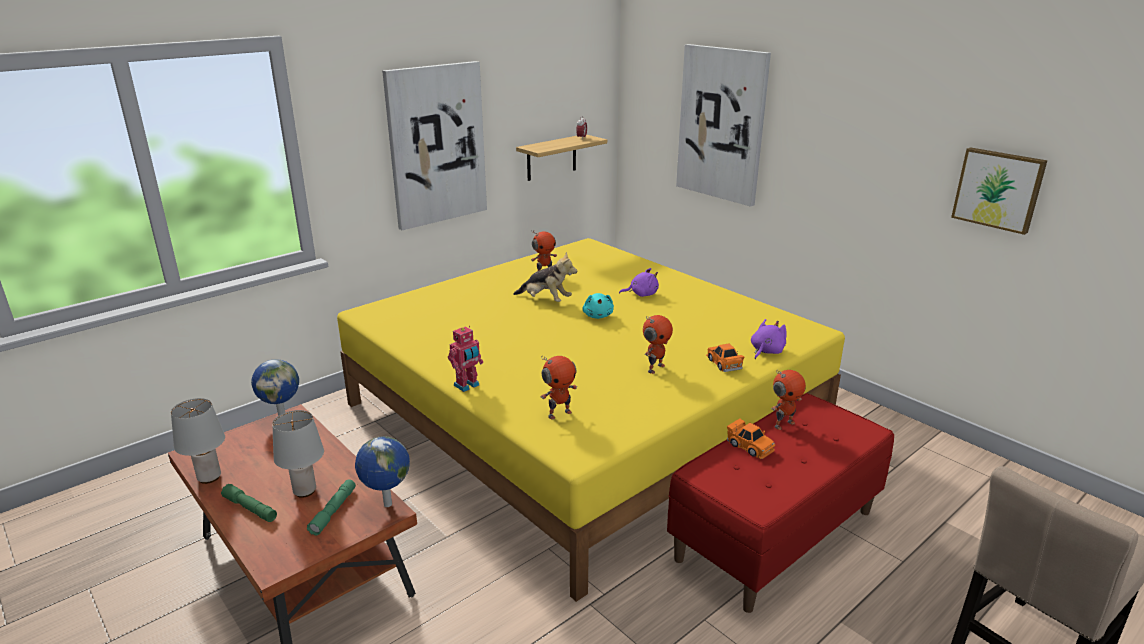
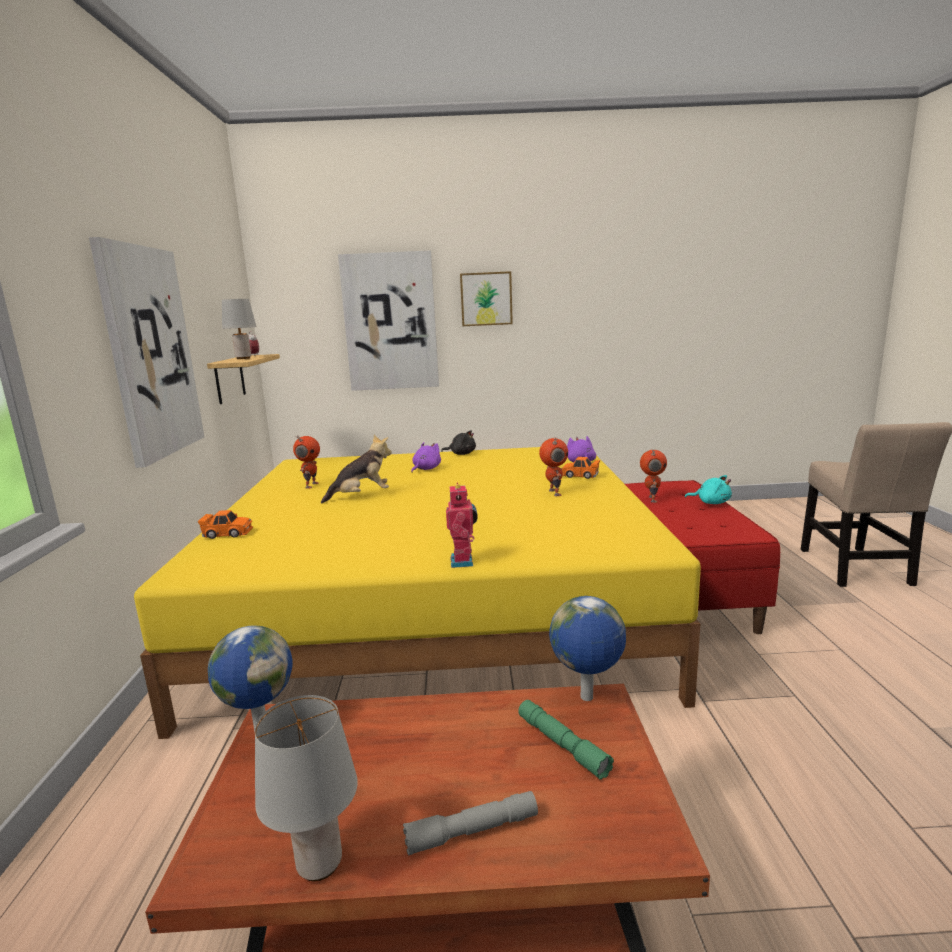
camera: 50 degrees left, 10 degrees down
green flashlight [221,484,277,522] -> grey flashlight [403,791,538,856]
grey table lamp [272,410,324,498] -> grey table lamp moved to [222,299,257,359]
toy robot [541,355,577,419] -> none
turquoise plush toy [582,293,614,319] -> turquoise plush toy moved to [685,475,732,504]
orange toy car [727,418,775,459] -> orange toy car moved to [198,510,253,539]
picture [951,147,1048,235] -> picture moved to [460,271,513,326]
none -> black plush toy [441,430,476,455]

